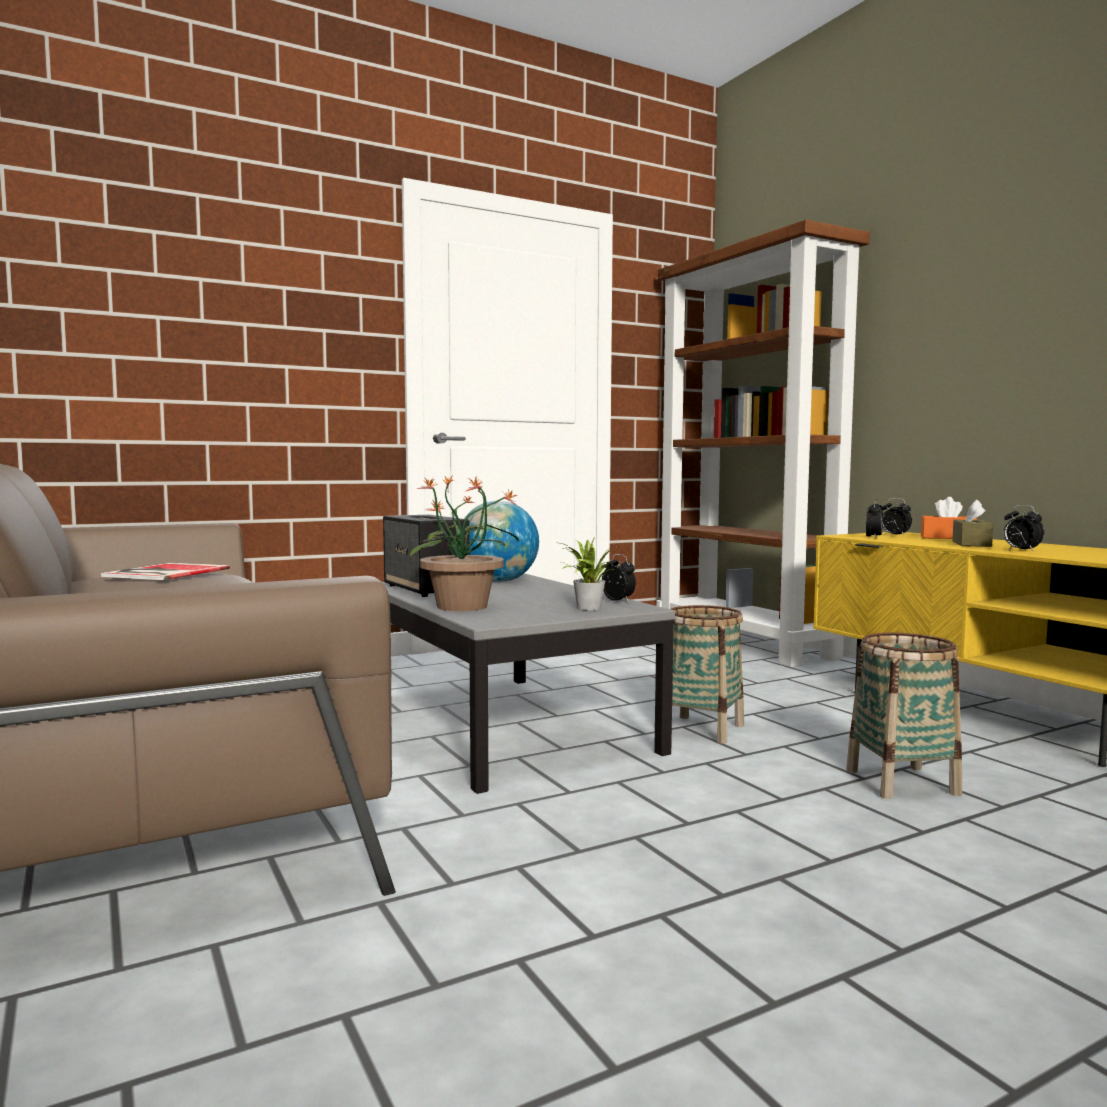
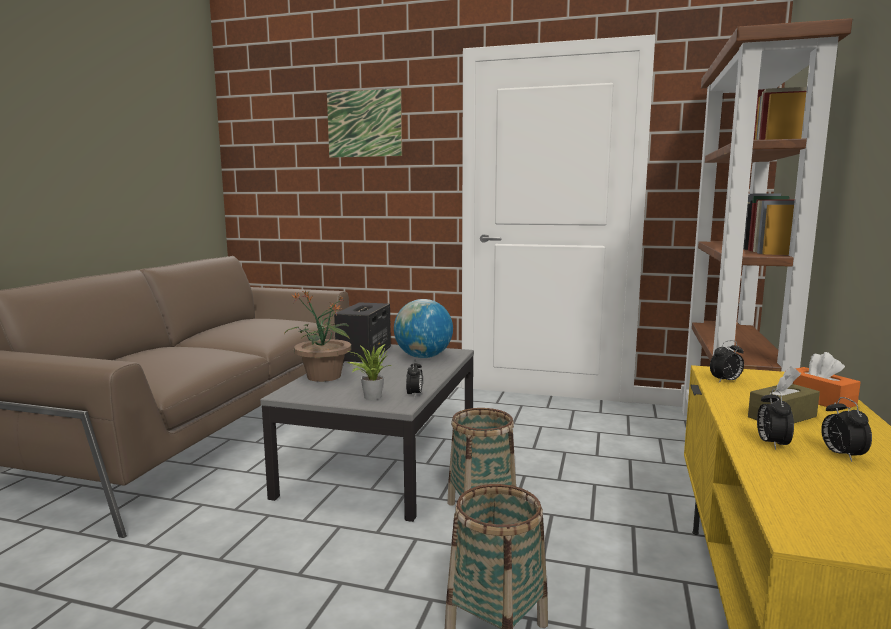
camera: 45 degrees right, 5 degrees up
book [101,563,230,580] -> none
alarm clock [882,498,912,536] -> alarm clock moved to [821,397,872,462]
none -> picture [327,88,402,158]

